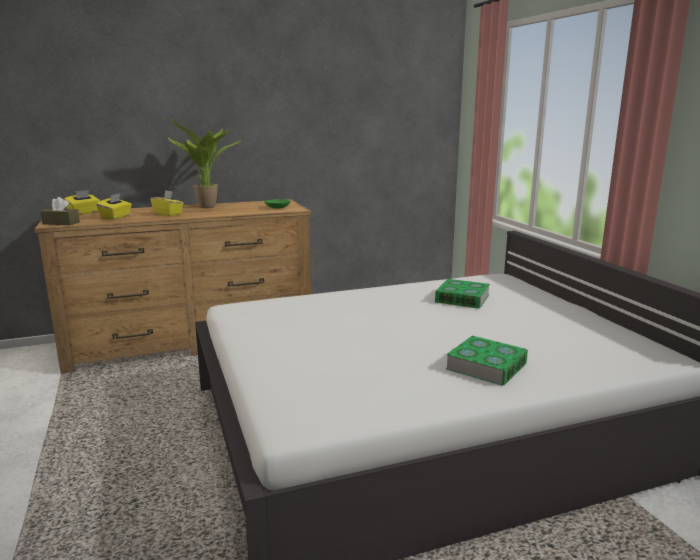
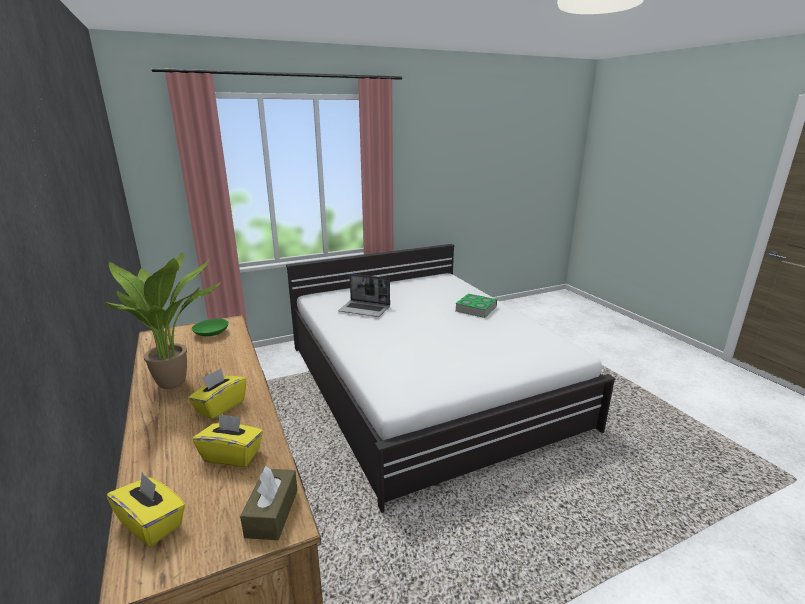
camera: 95 degrees left, 5 degrees up
book [435,279,490,309] -> laptop [338,274,390,317]

